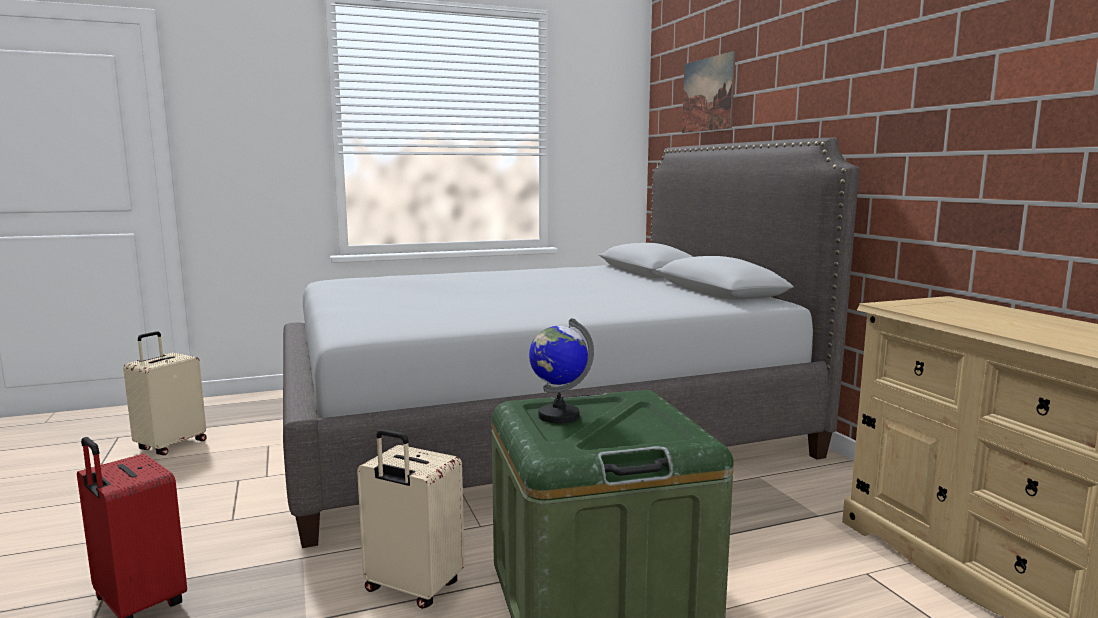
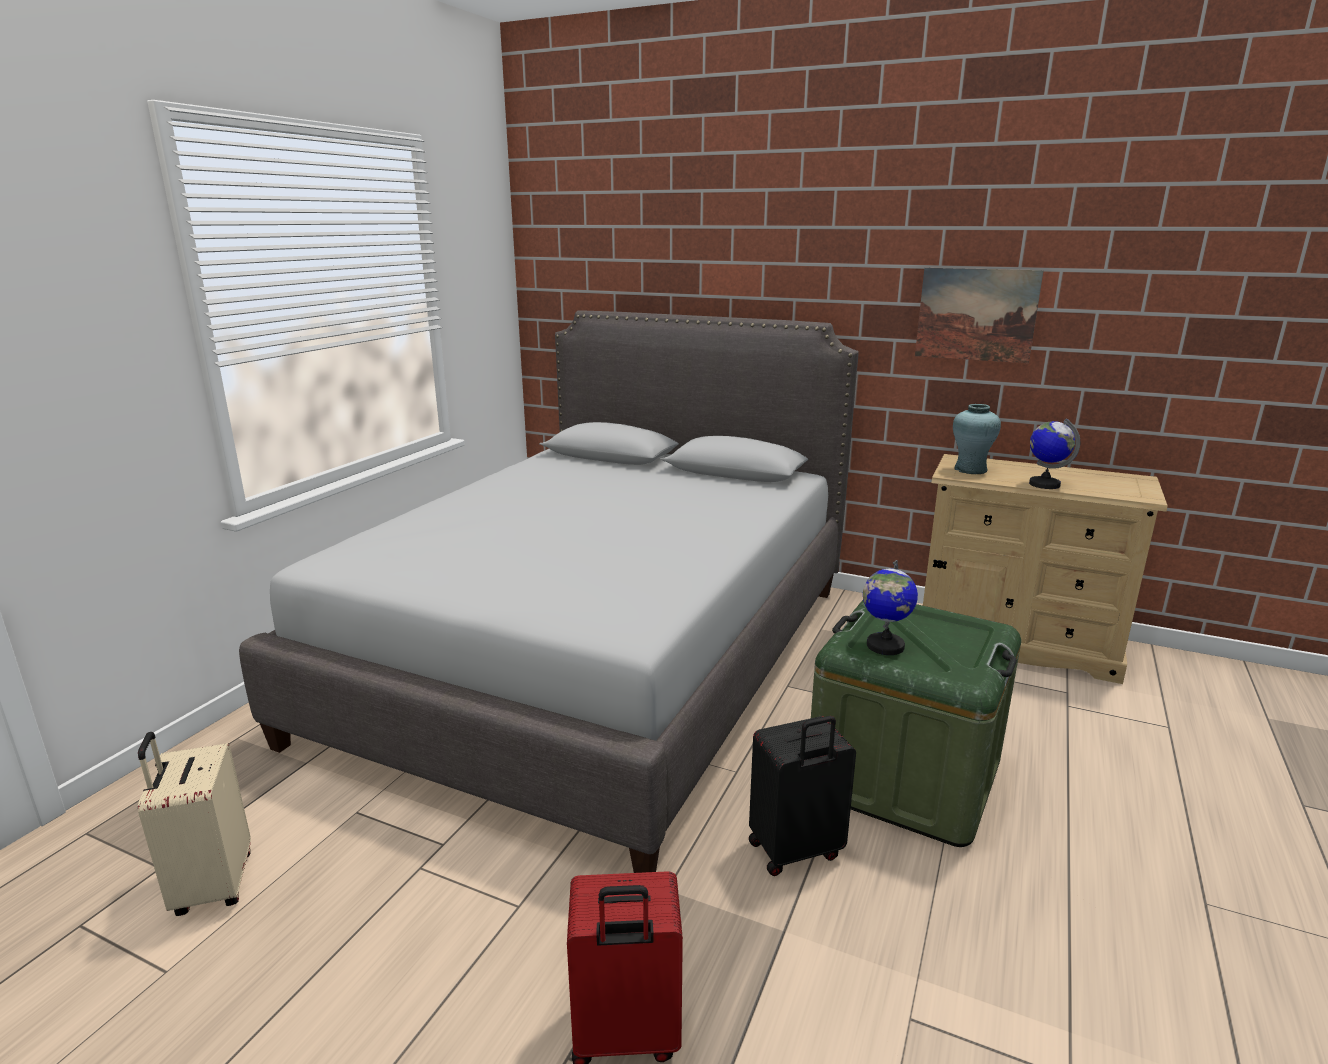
camera: 45 degrees left, 10 degrees up
beige suitcase [357,429,465,609] -> black suitcase [749,716,856,876]
picture [682,51,736,133] -> picture moved to [915,268,1044,363]
none -> turquoise vase [953,404,1001,474]
none -> globe [1029,418,1080,489]

